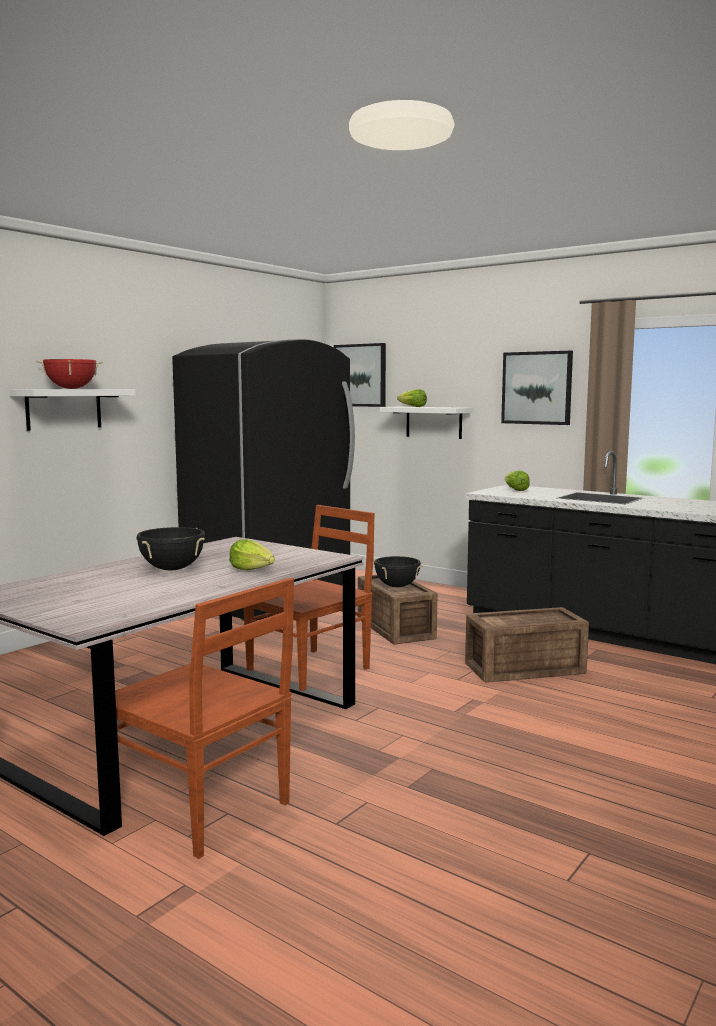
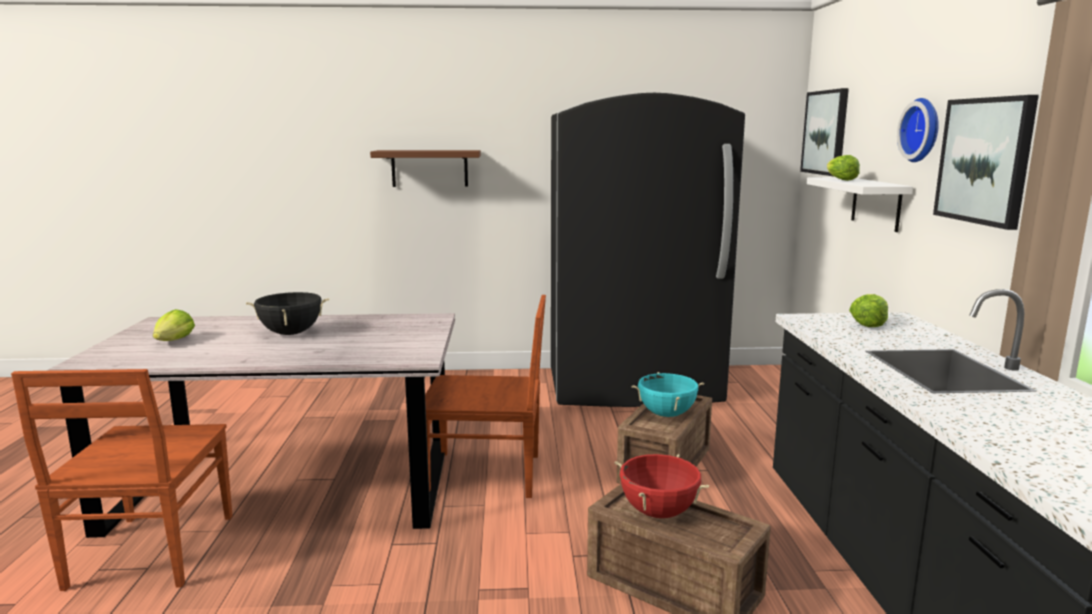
camera: 50 degrees right, 5 degrees up
white shelf [10,389,136,431] -> brown shelf [370,150,481,187]
red cooking pot [36,359,103,389] -> red cooking pot moved to [615,454,709,518]
lettuce [229,539,275,570] -> lettuce moved to [153,309,195,341]
black cooking pot [373,556,423,587] -> turquoise cooking pot [631,372,704,417]
none -> wall clock [897,98,939,162]

